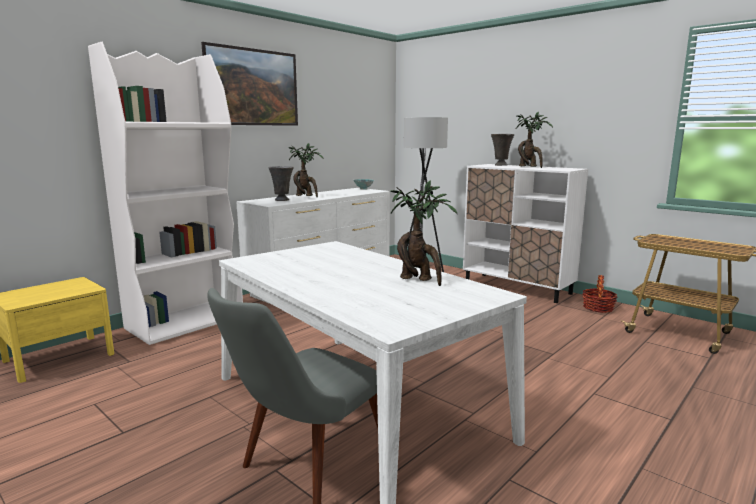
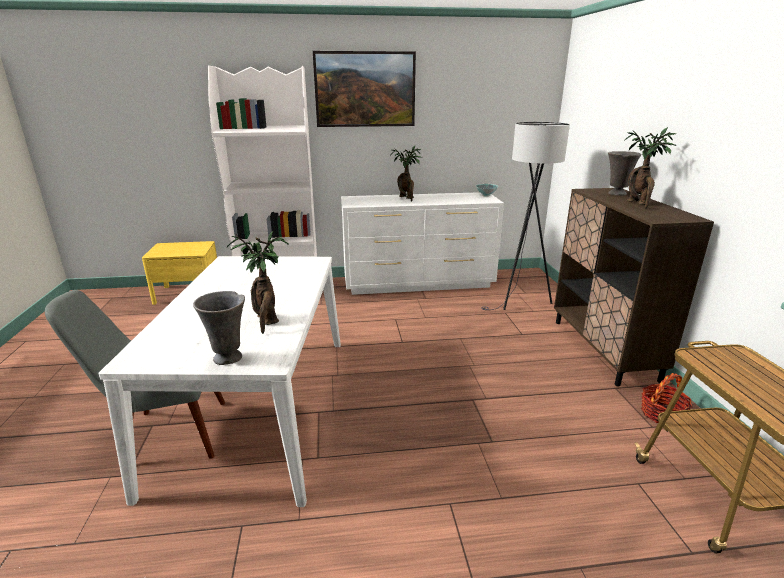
camera: 40 degrees right, 10 degrees up
grey vase [268,166,294,201] -> grey vase moved to [193,291,245,365]
white cabinet [463,164,588,303] -> brown cabinet [554,188,714,387]

